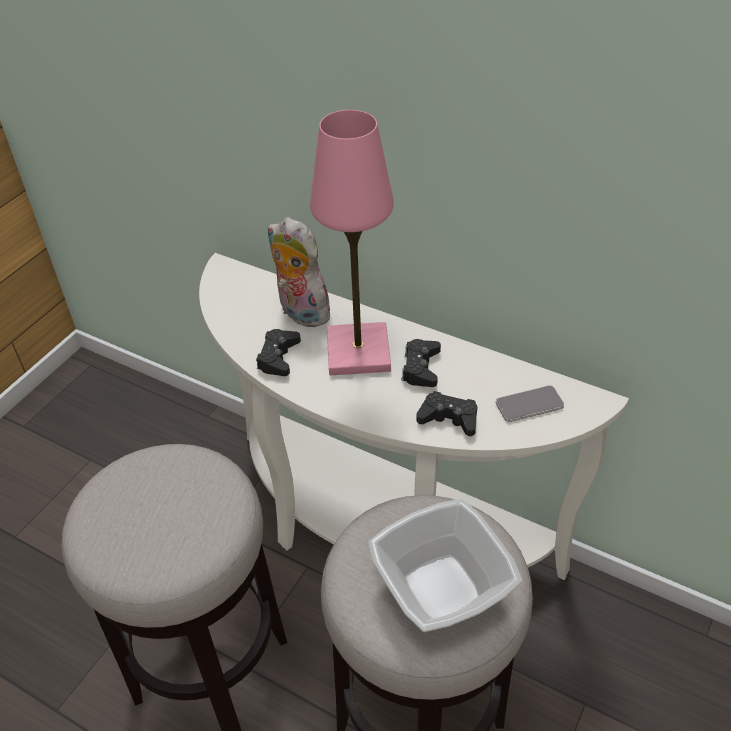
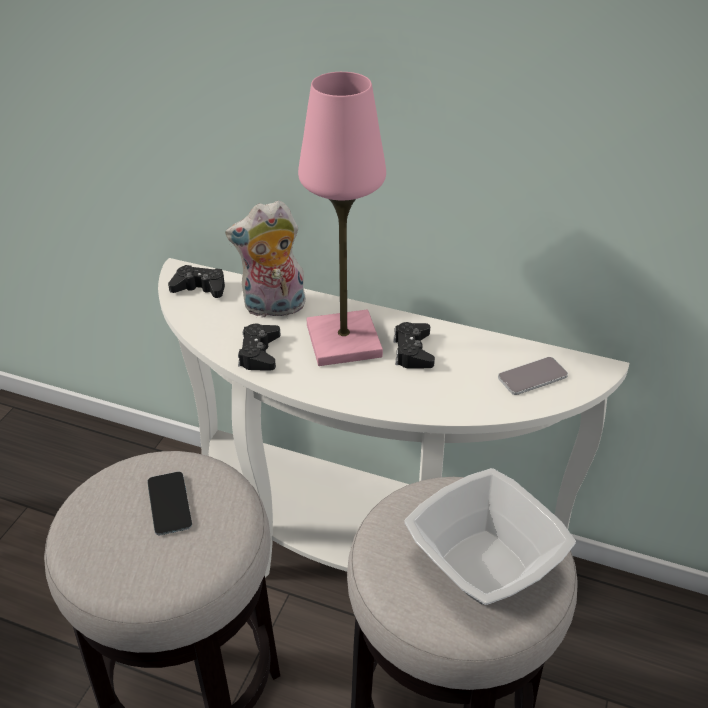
camera: 10 degrees left, 5 degrees down
plush toy [267,217,335,327] -> plush toy turned 45 degrees counterclockwise [225,200,306,317]
black game controller [416,391,477,436] -> black game controller moved to [168,265,225,298]
none -> phone [147,472,192,535]

